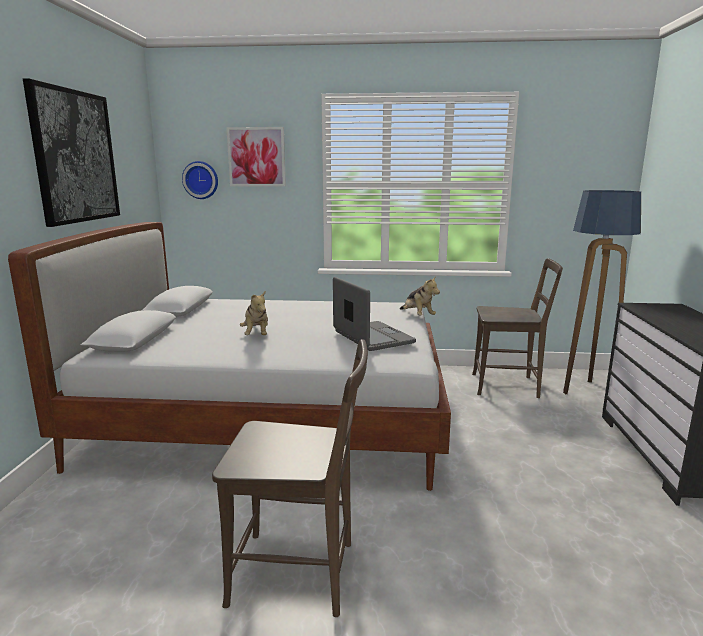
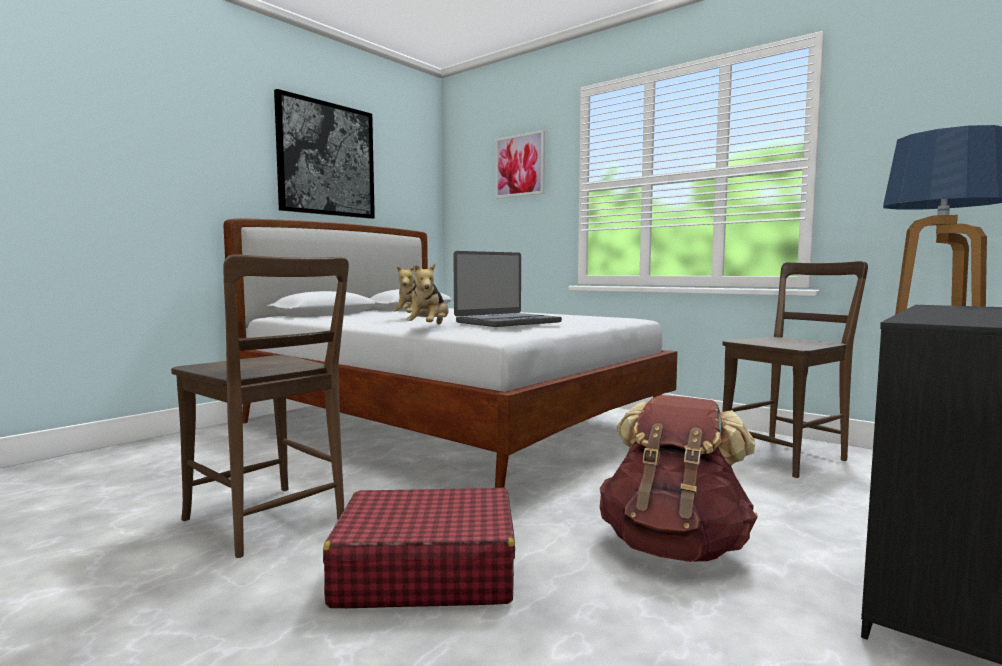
camera: 35 degrees right, 10 degrees down
wall clock [182,161,218,199] -> none
laptop [333,277,416,351] -> laptop turned 45 degrees clockwise [453,251,562,327]
plush toy [400,275,440,315] -> plush toy moved to [406,263,448,324]
brown chair [472,258,563,398] -> brown chair turned 75 degrees counterclockwise [722,261,868,478]
none -> red suitcase [323,488,515,608]
none -> brown backpack [600,395,758,562]

